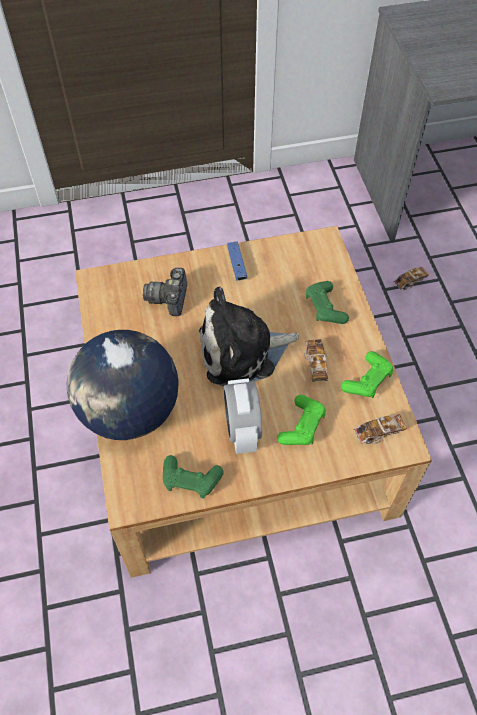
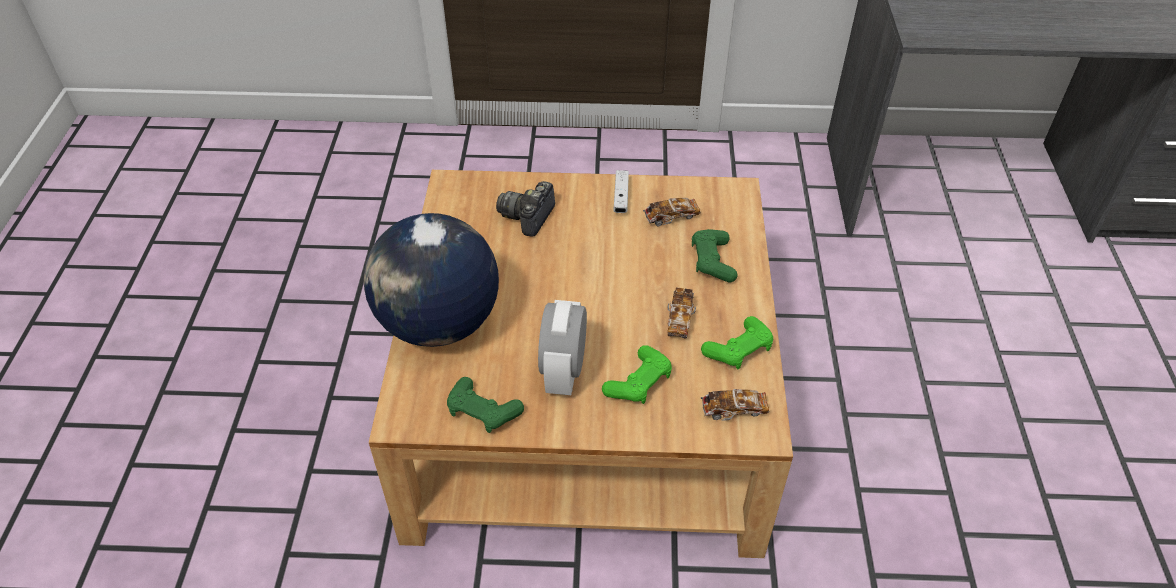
camera: 15 degrees right, 10 degrees down
plush toy [199,287,299,386] -> none
blue game controller [228,242,247,281] -> white game controller [613,170,629,213]
toy car [393,267,429,290] -> toy car moved to [643,198,700,226]

